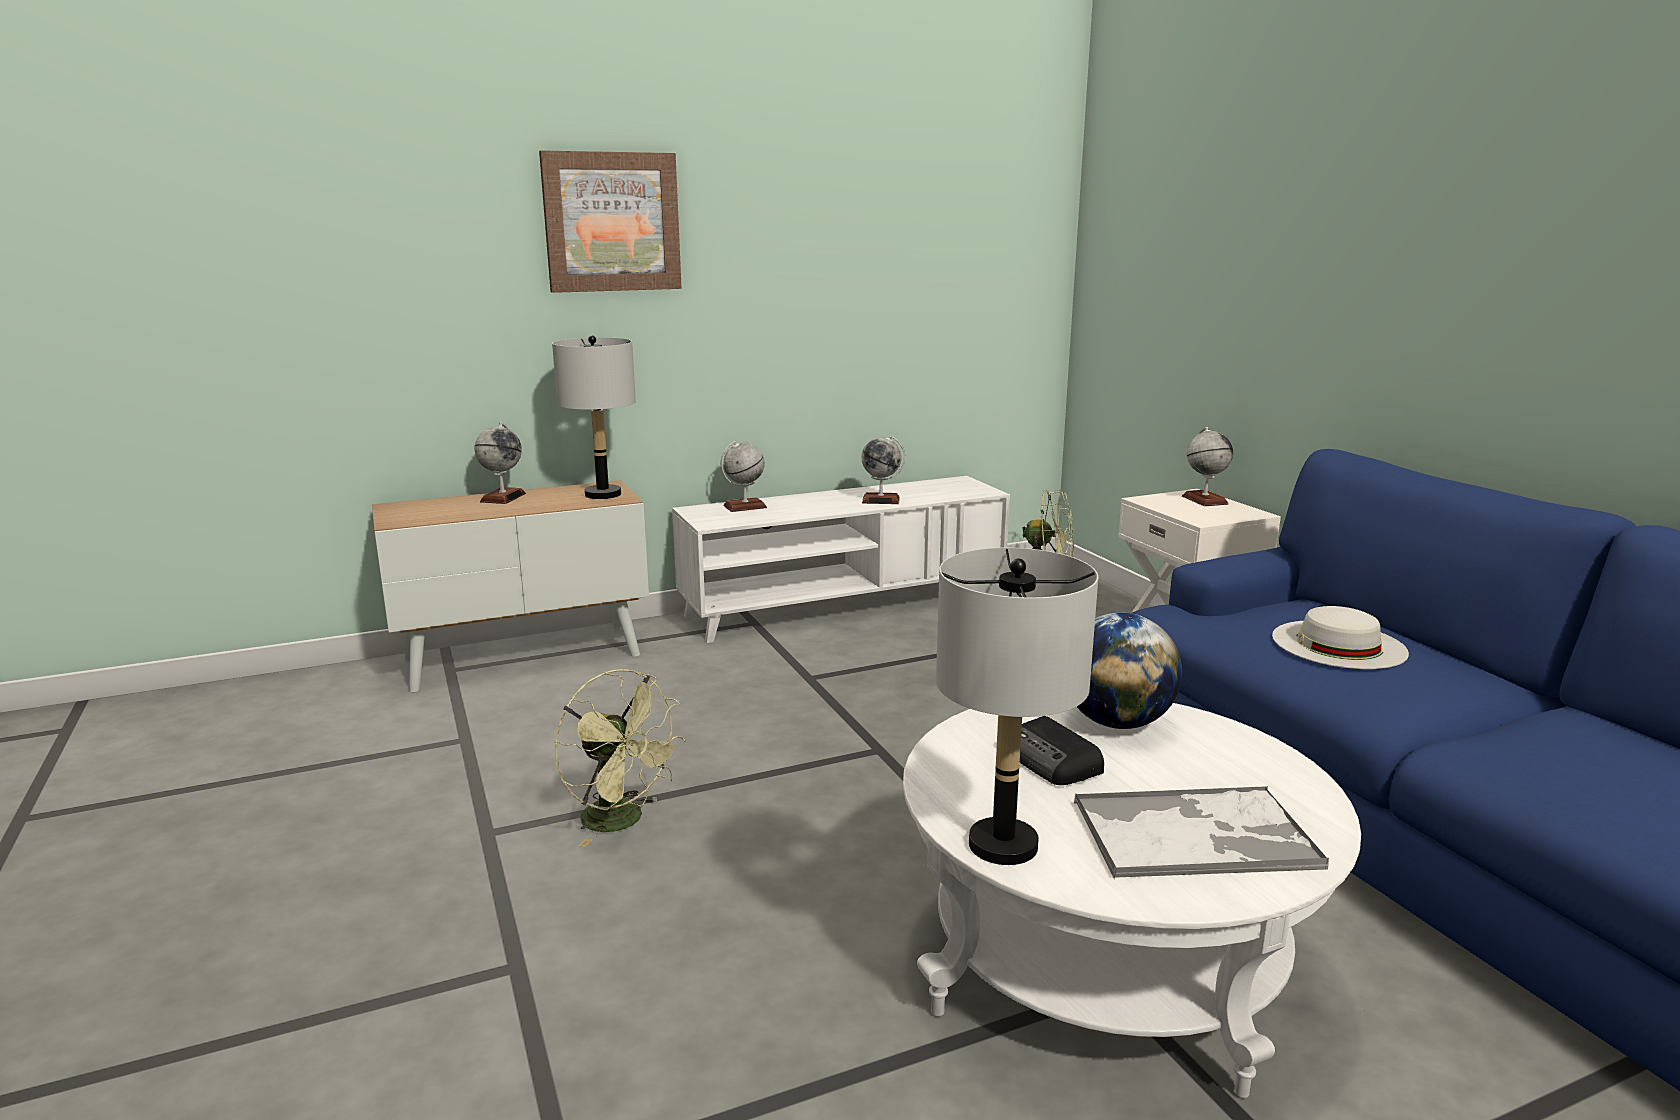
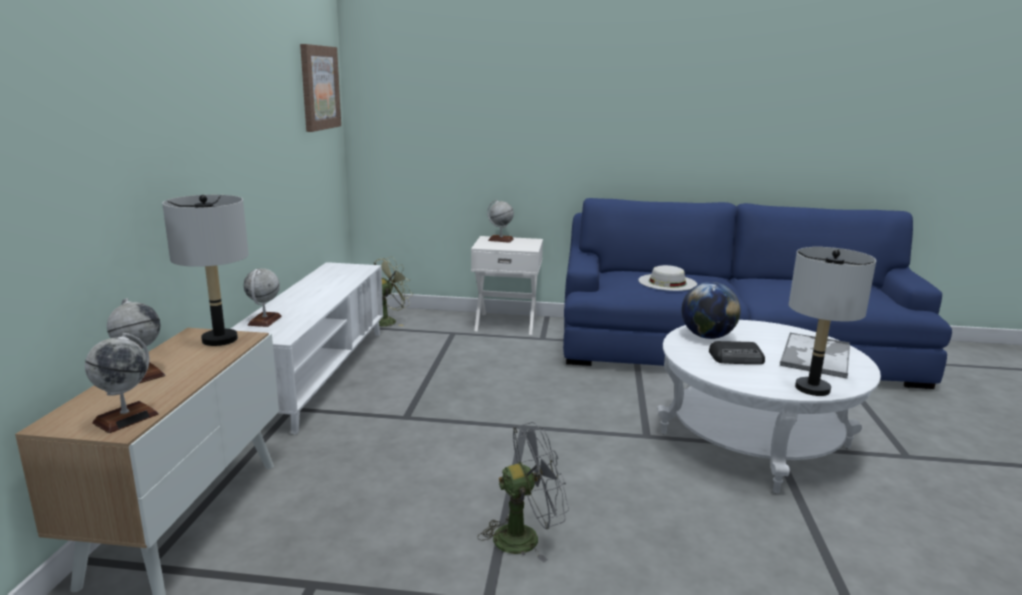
camera: 60 degrees left, 0 degrees up
picture [539,150,682,293] -> picture moved to [300,44,341,132]
green fan [555,669,686,847] -> grey fan [478,422,569,562]
globe [861,435,905,504] -> globe moved to [85,333,159,433]

